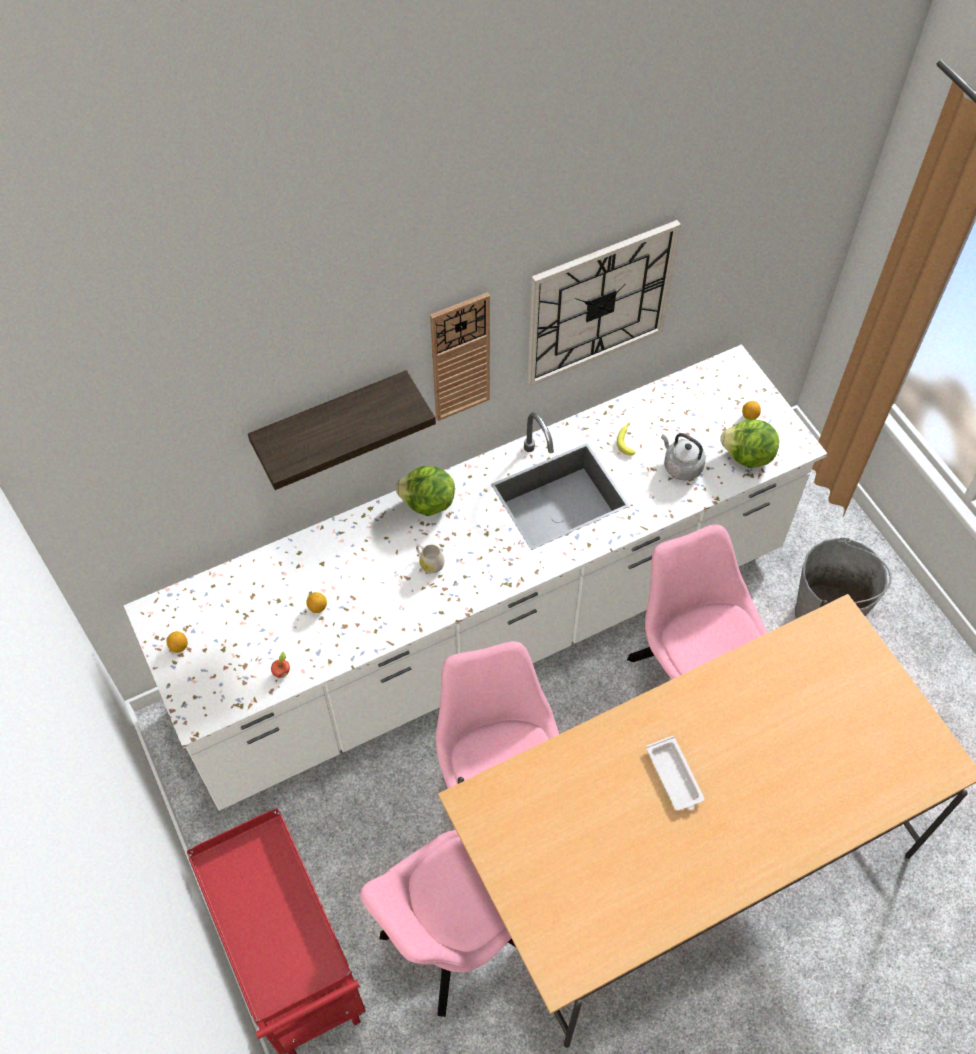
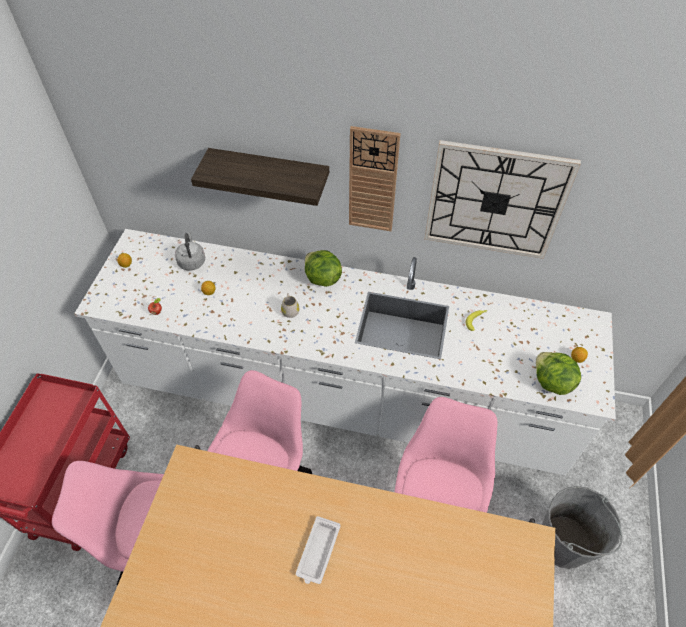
camera: 40 degrees right, 5 degrees down
grey kettle [661,433,706,481] -> grey kettle moved to [175,233,205,271]

